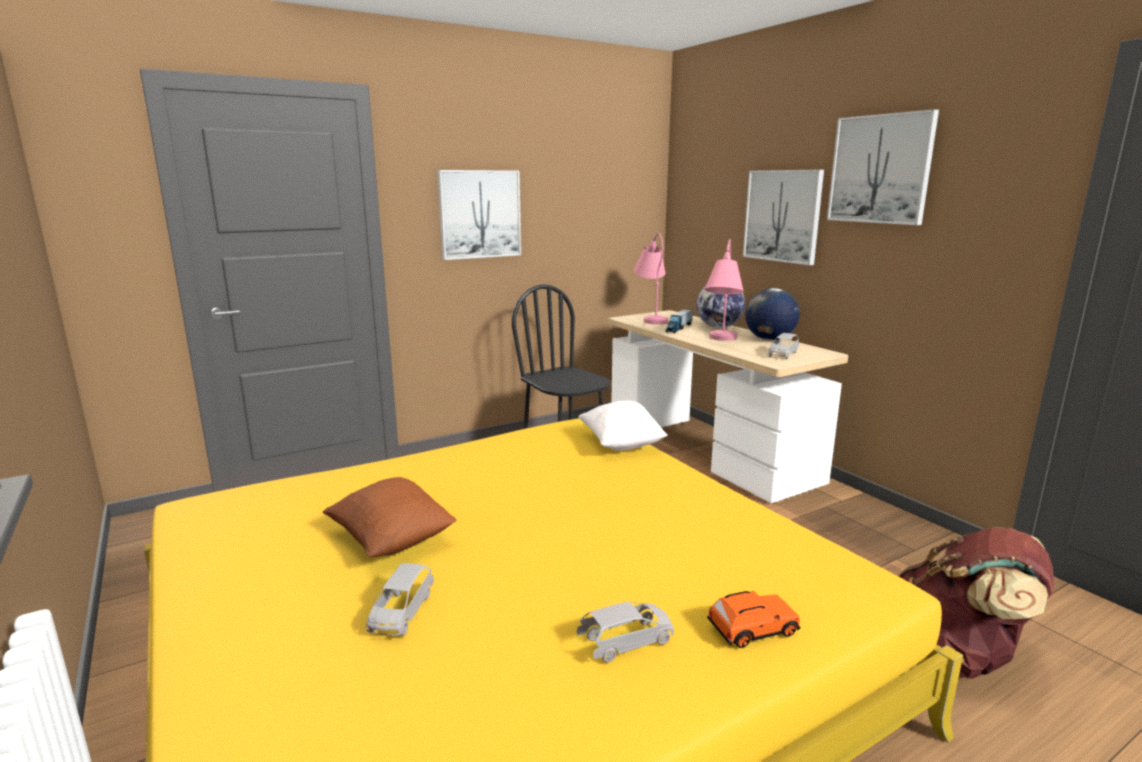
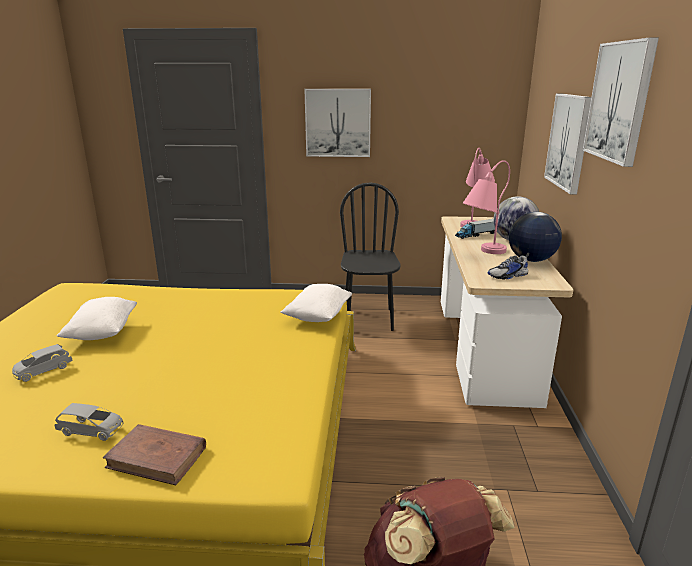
camera: 35 degrees right, 5 degrees up
brown pillow [323,477,457,557] -> white pillow [56,297,137,340]
orange toy car [707,591,800,648] -> brown book [103,424,206,485]
grey toy car [768,333,799,359] -> shoe [487,253,530,280]

